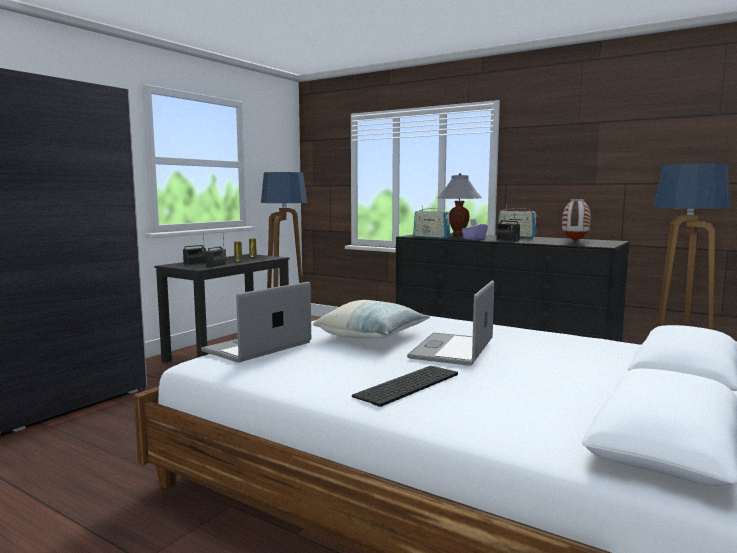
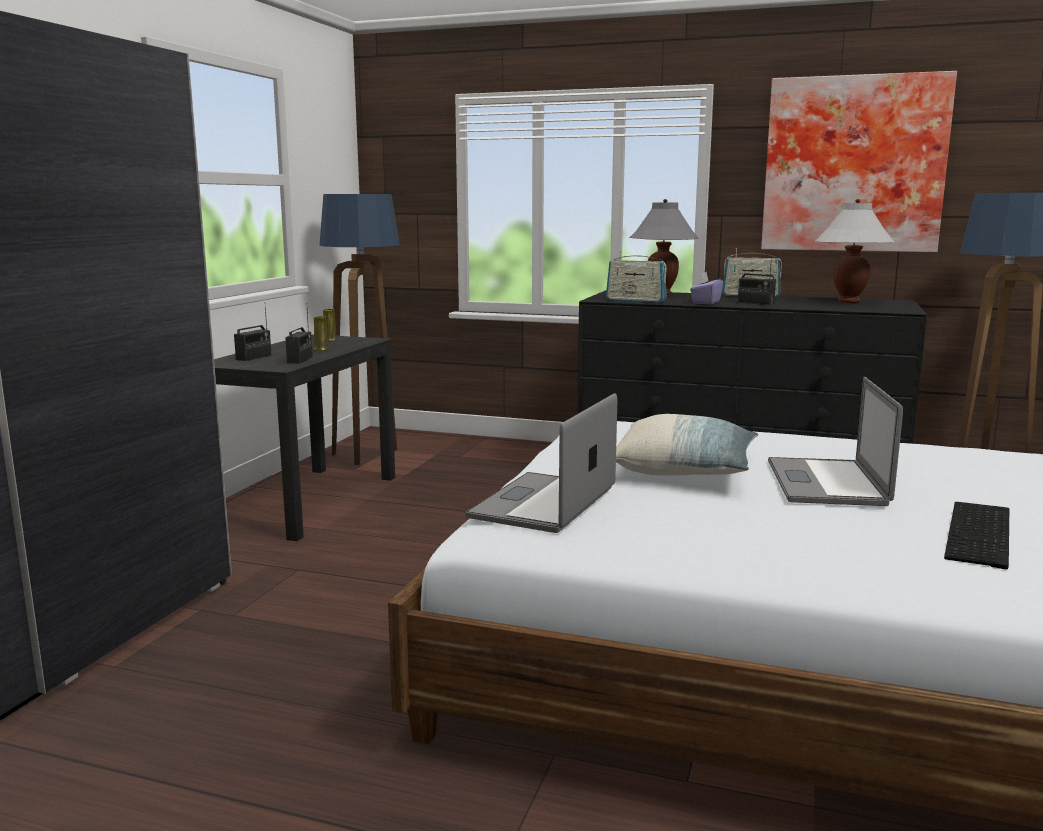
camera: 15 degrees left, 5 degrees up
keyboard [352,366,458,407] -> keyboard moved to [944,502,1009,569]
vase [562,199,591,241] -> white table lamp [815,199,895,303]
none -> picture [761,71,957,252]

